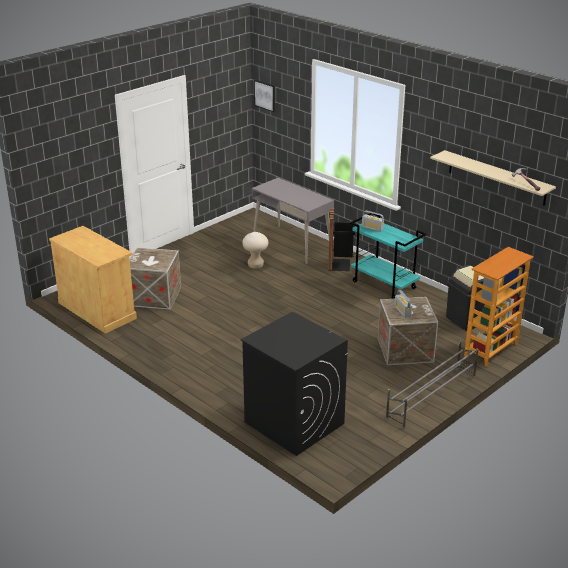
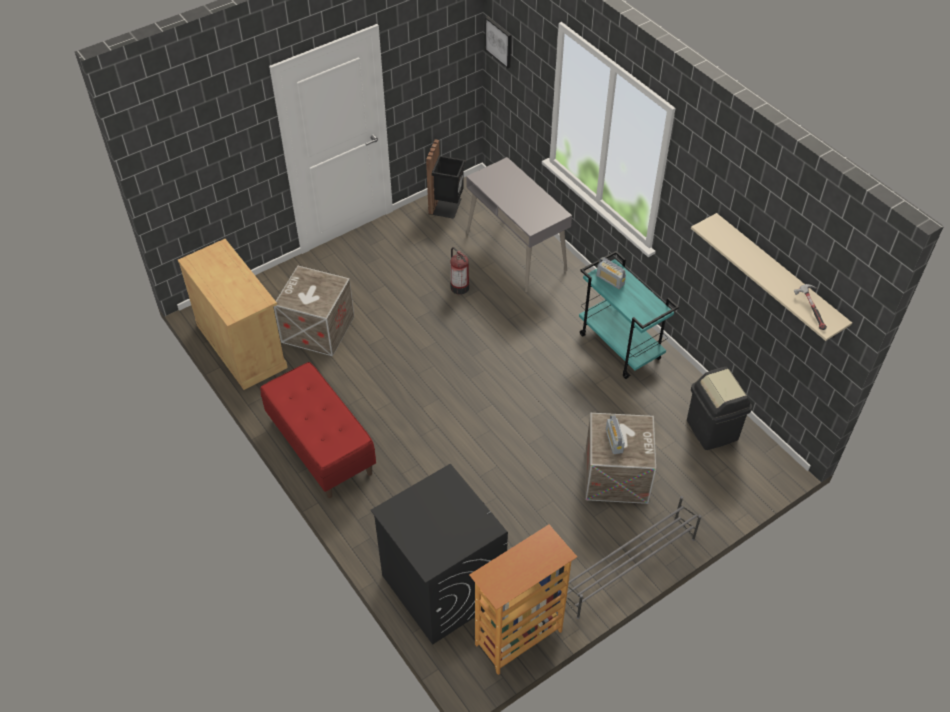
camera: 10 degrees right, 20 degrees up
beige stool [242,232,268,269] -> fire extinguisher [451,247,469,295]
black trash can [328,208,355,271] -> black trash can moved to [426,139,465,219]
bookcase [464,247,534,367] -> bookcase moved to [469,525,577,675]
none -> red bench [260,362,376,498]

